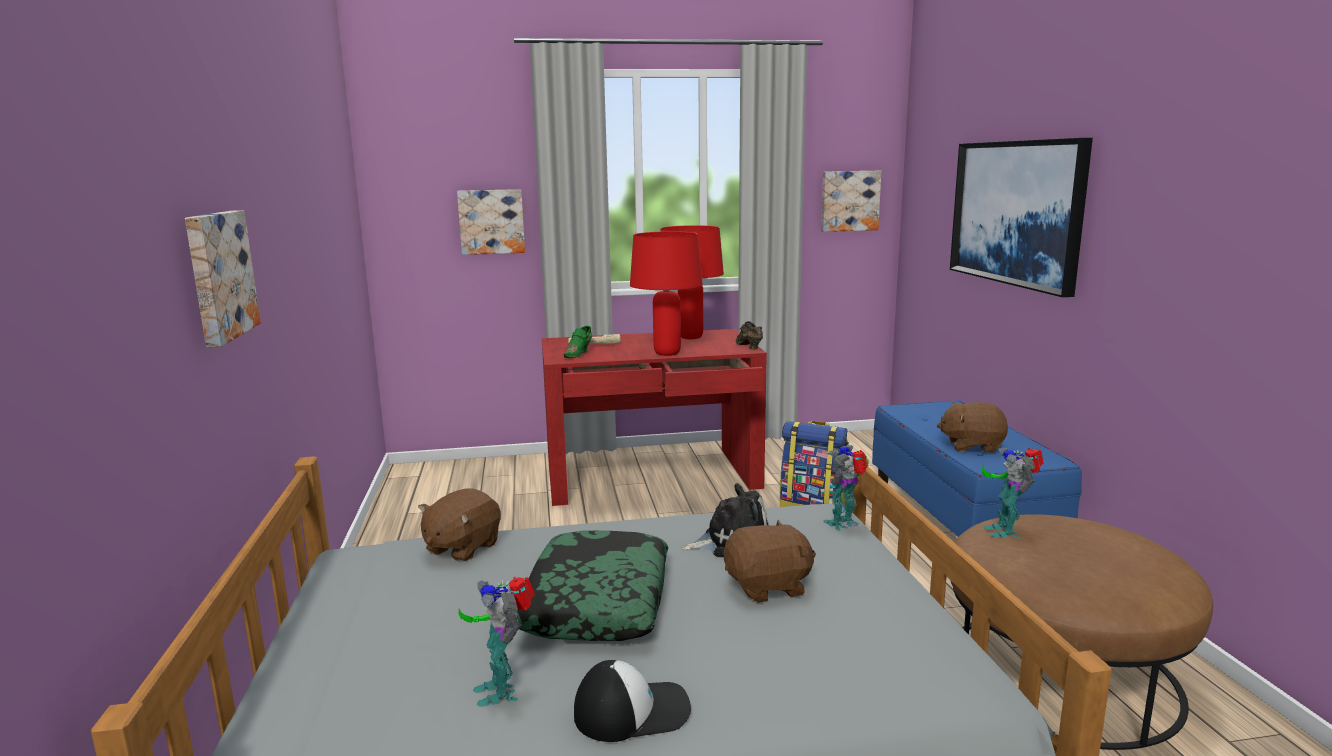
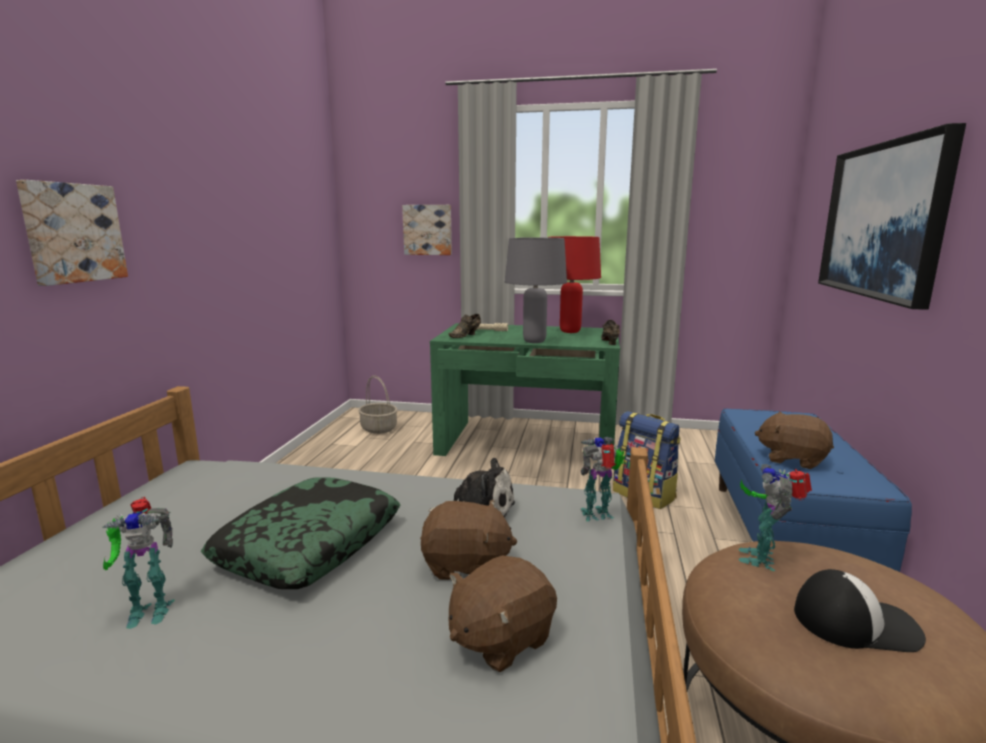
camera: 20 degrees right, 0 degrees up
brown plush toy [418,488,501,562] -> brown plush toy moved to [449,555,557,672]
toy robot [459,577,535,707] -> toy robot turned 105 degrees counterclockwise [103,497,175,629]
red desk [542,329,767,506] -> green desk [430,323,620,469]
green shoe [564,326,592,358] -> brown shoe [448,314,481,338]
cap [574,660,691,742] -> cap moved to [794,569,926,652]
red table lamp [630,231,703,356] -> grey table lamp [505,238,567,343]
picture [821,171,882,232] -> none
none -> basket [358,375,398,434]

